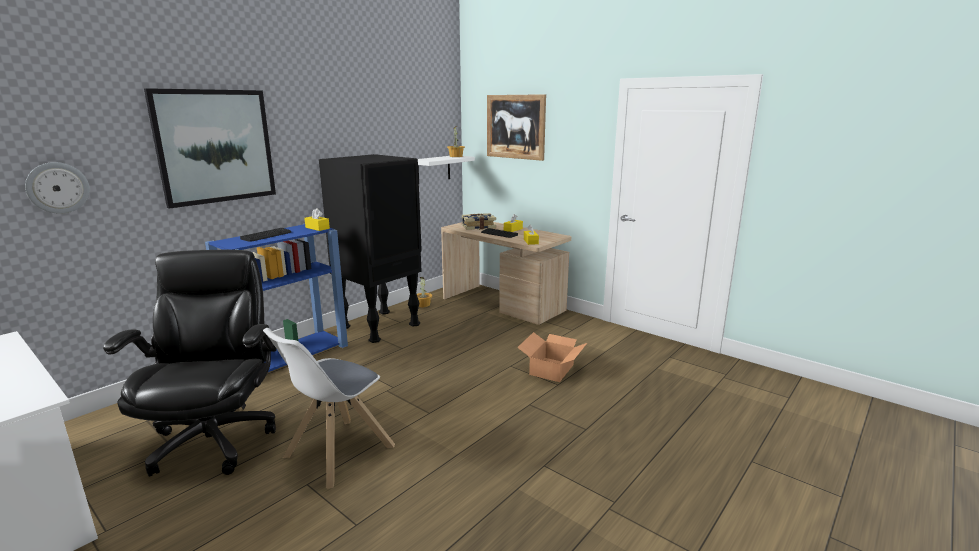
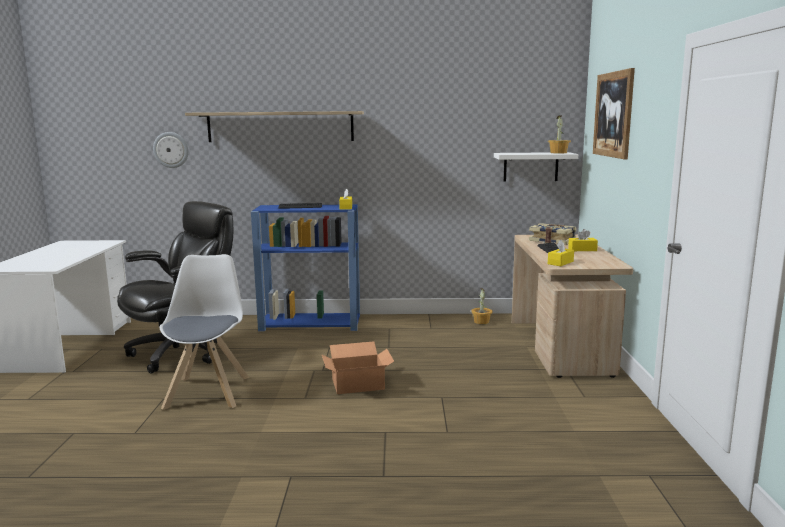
camera: 50 degrees right, 5 degrees down
picture [144,88,276,209] -> shelf [185,111,364,142]
chair [263,328,395,489] -> chair turned 90 degrees clockwise [160,254,249,410]
black cabinet [319,154,422,343] -> none
cardboard box [517,332,587,382] -> cardboard box moved to [322,341,394,394]

